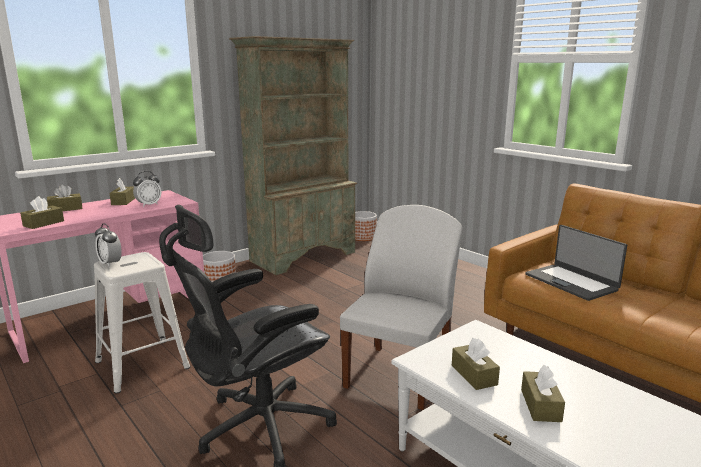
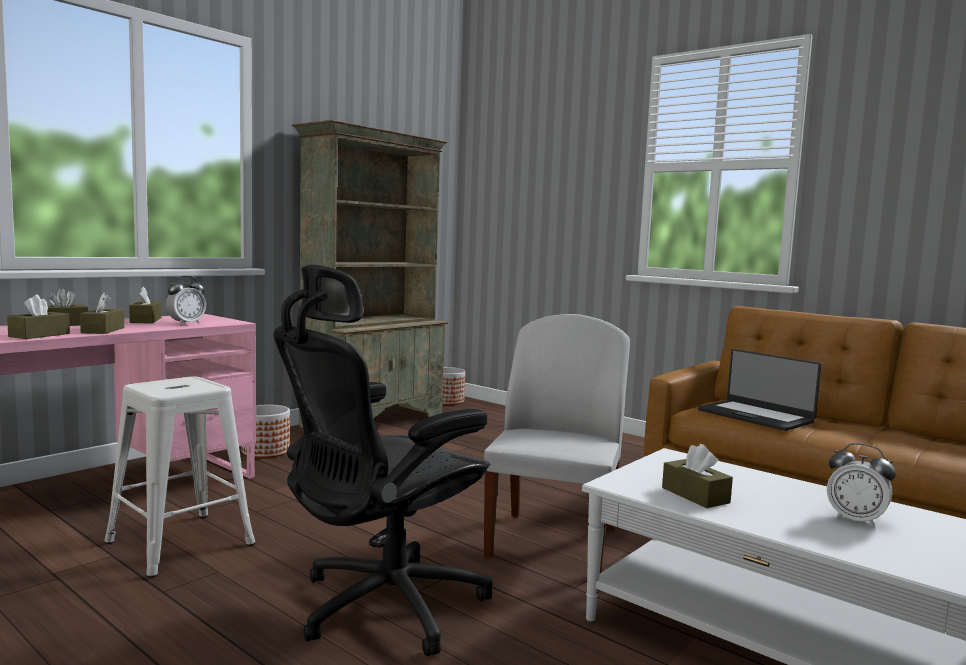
camera: 10 degrees left, 10 degrees down
alarm clock [95,223,122,267] -> alarm clock moved to [827,443,896,528]
brown tissue box [521,365,565,422] -> brown tissue box moved to [80,293,124,334]

